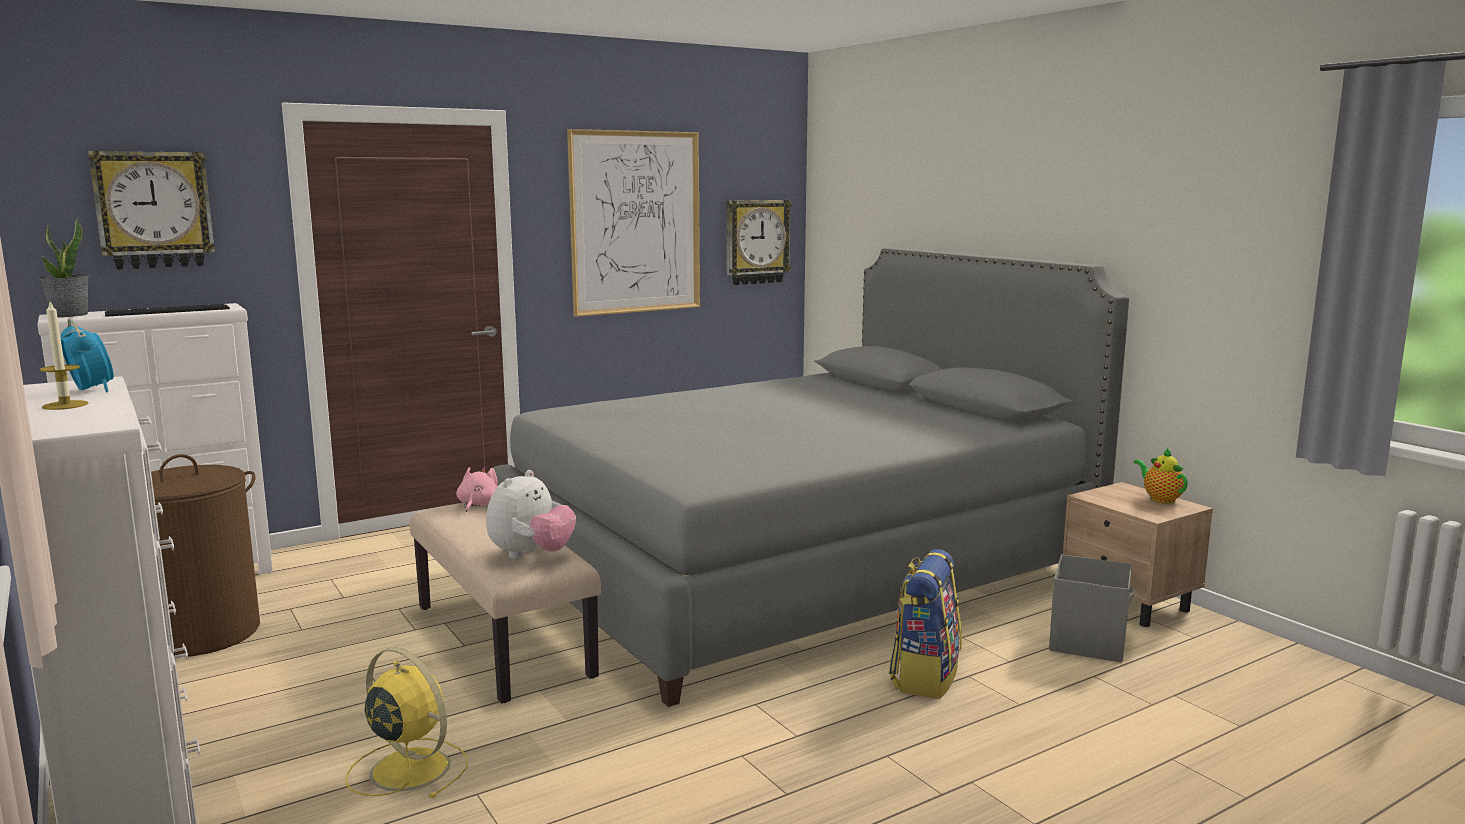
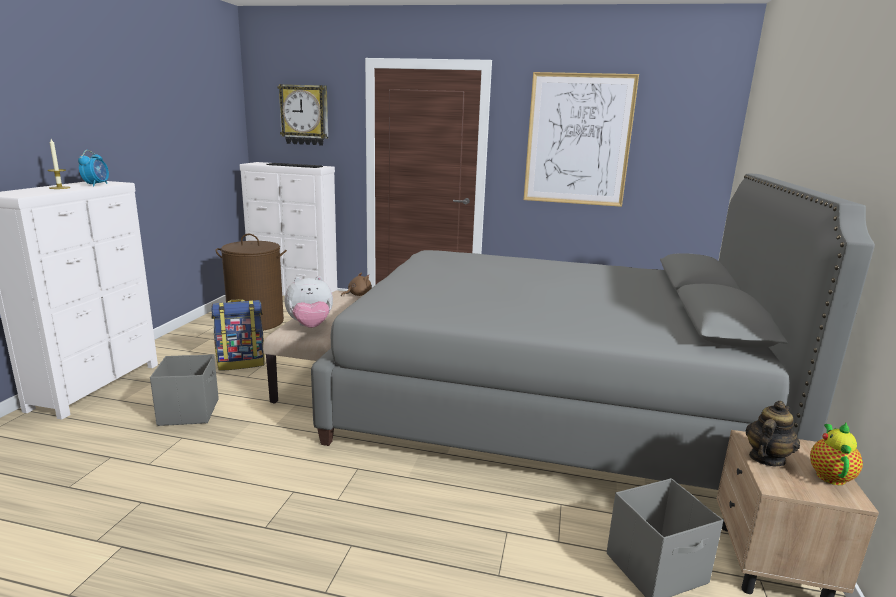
camera: 45 degrees right, 5 degrees up
potted plant [38,218,89,317] -> none
yellow fan [346,647,467,798] -> grey storage box [150,354,219,426]
pink plush toy [456,467,498,512] -> brown plush toy [341,272,372,296]
wall clock [727,200,792,285] -> none
backpack [888,549,962,699] -> backpack moved to [211,299,265,371]
none -> teapot [746,401,800,466]

